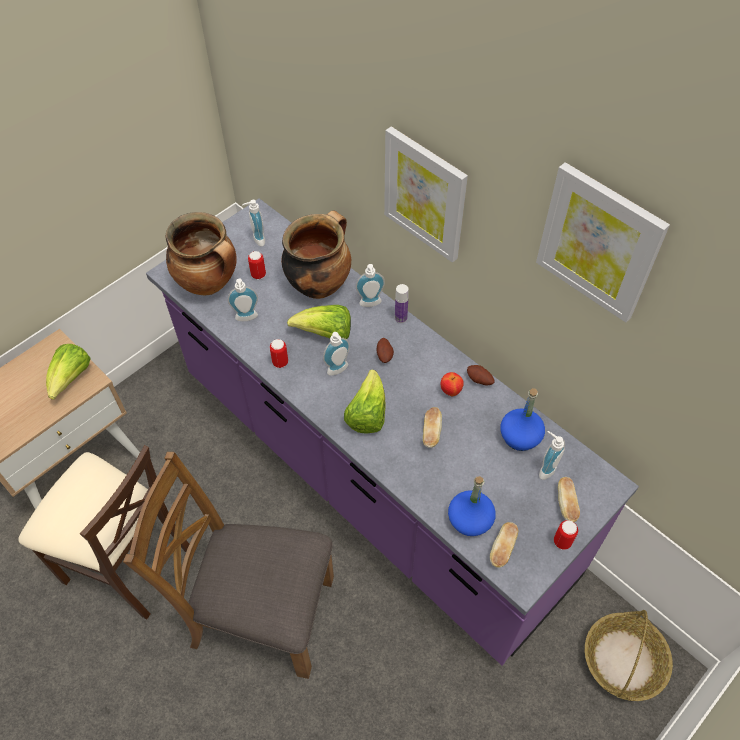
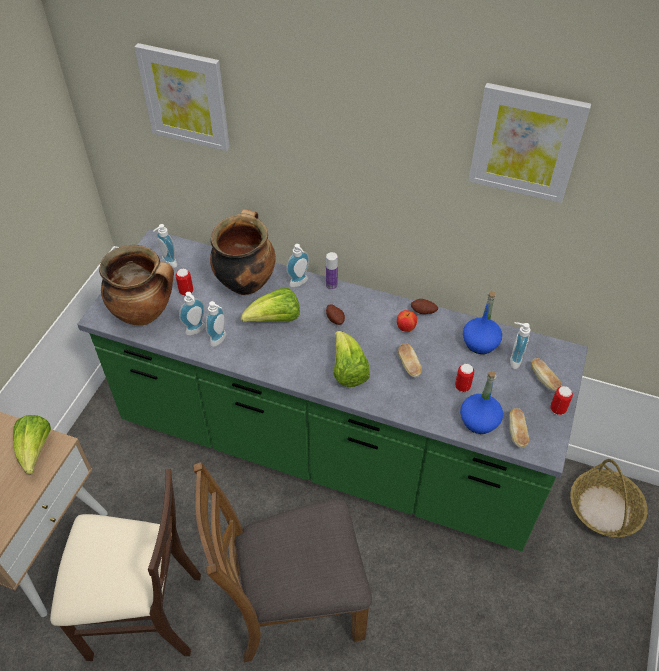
camera: 25 degrees left, 5 degrees down
purple counter [146,198,639,666] -> green counter [77,229,588,552]
can [270,339,288,368] -> can moved to [455,364,474,392]
soap dispenser [323,332,350,376] -> soap dispenser moved to [206,301,226,347]
picture [384,127,468,263] -> picture moved to [134,43,230,151]

